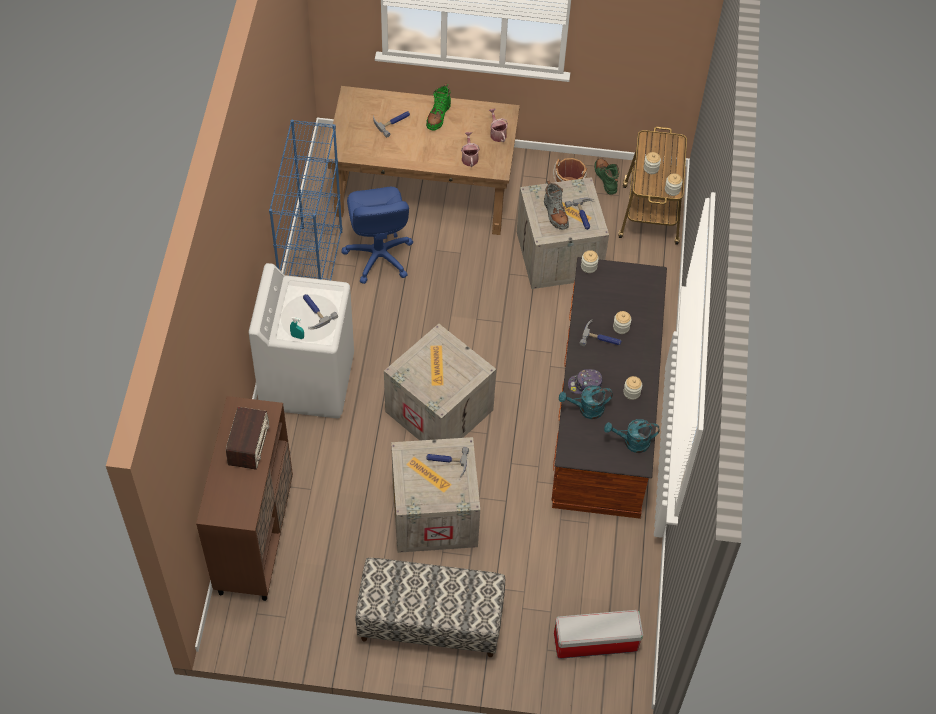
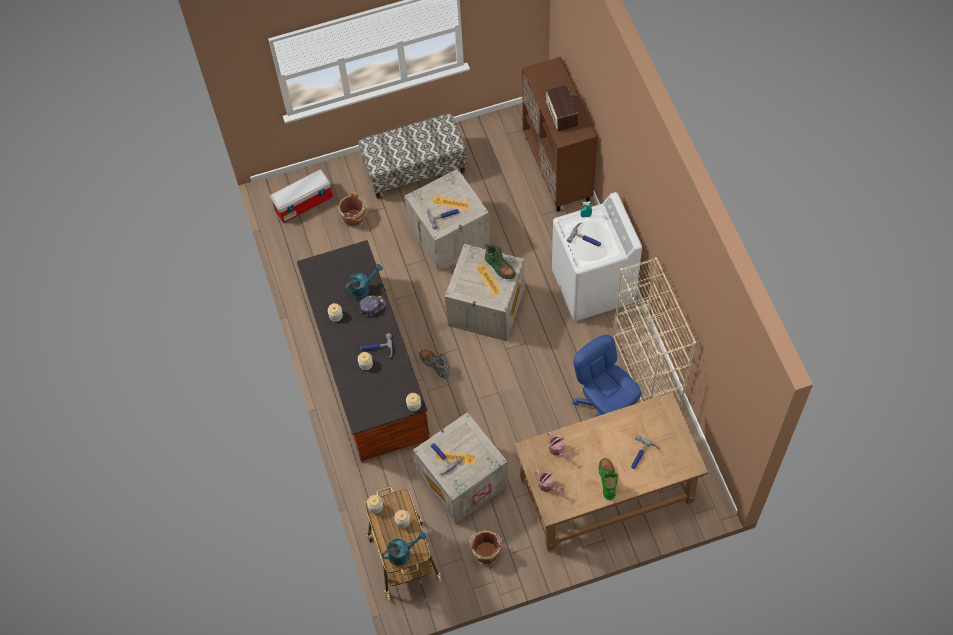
camera: 160 degrees right, 5 degrees up
blue bookcase [269,120,342,281] -> beige bookcase [613,257,696,408]
grey boot [544,181,569,230] -> grey boot moved to [419,350,450,378]
green boot [594,158,619,195] -> green boot moved to [484,244,516,279]
turquoise watering can [604,419,660,453] -> turquoise watering can moved to [382,531,426,565]
none -> brown bucket [339,192,368,228]

